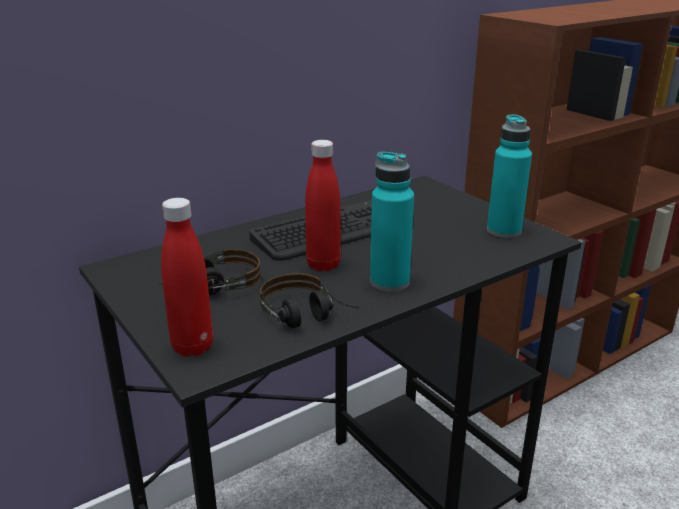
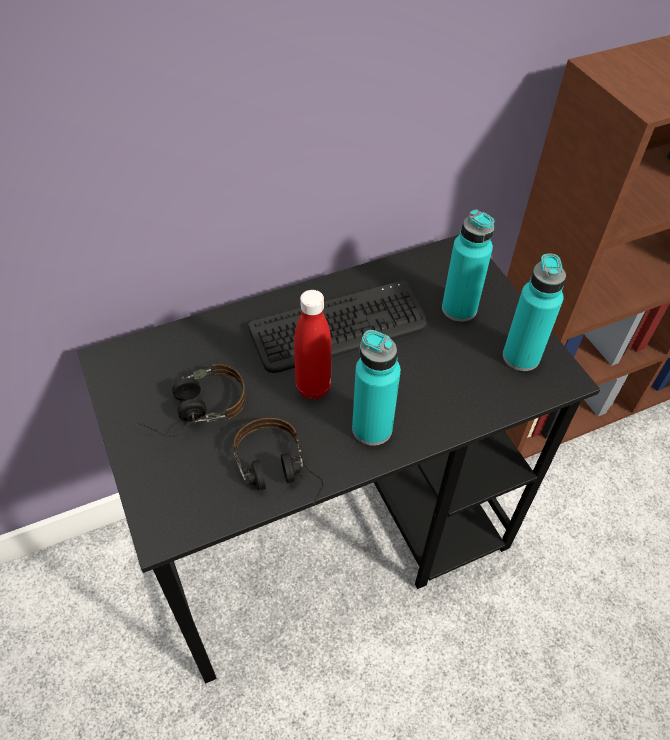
camera: 10 degrees right, 25 degrees up
red bottle [161,198,213,357] -> none
none -> turquoise bottle [442,209,495,322]

